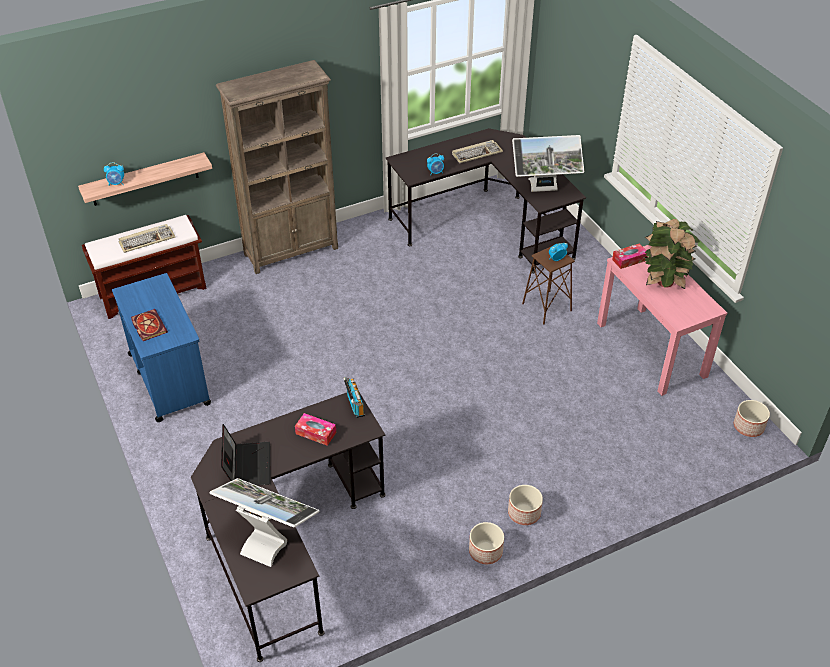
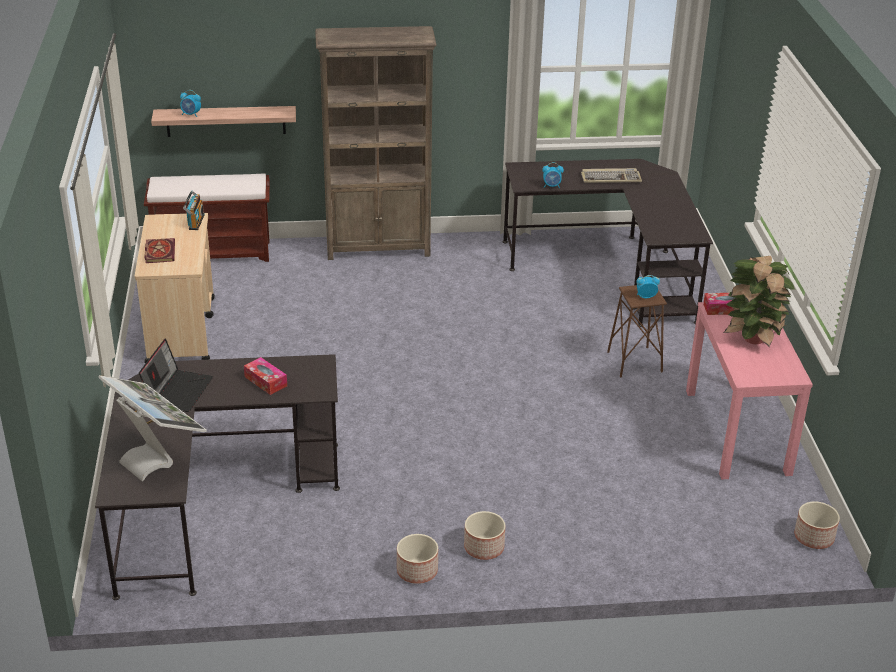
camera: 20 degrees right, 10 degrees down
blue cart [112,273,211,422] -> beige cart [135,213,215,364]
keyboard [118,224,175,253] -> none
radio [343,377,365,418] -> radio moved to [183,191,205,230]
monitor [512,135,584,192] -> none

